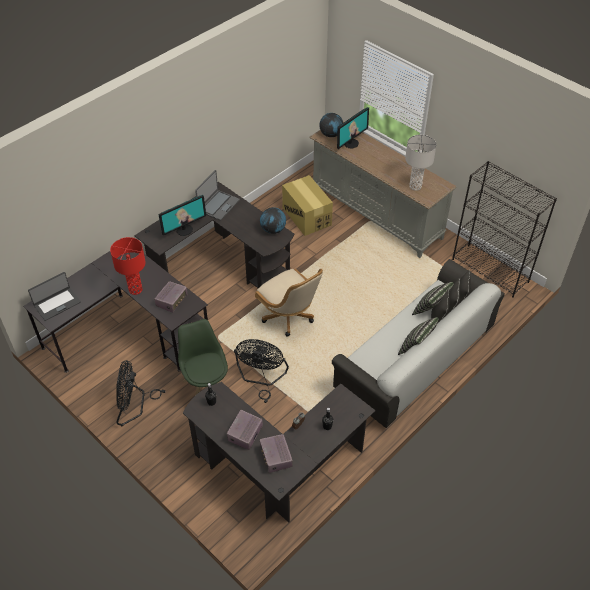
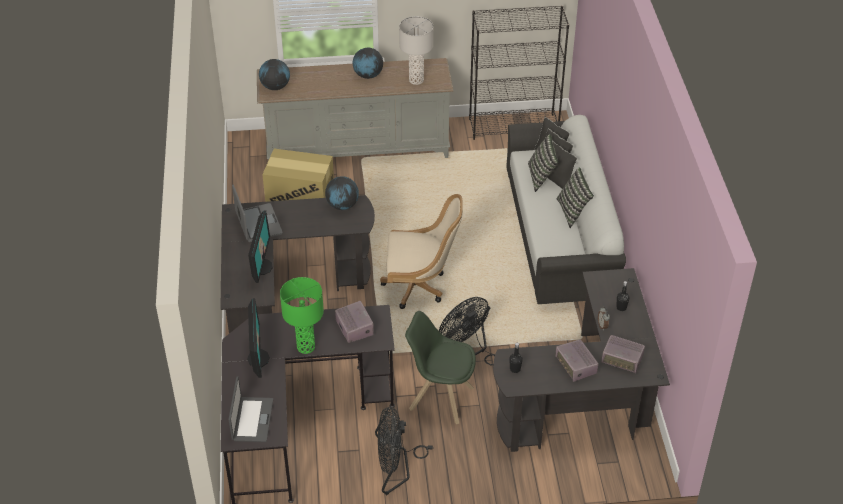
camera: 50 degrees left, 5 degrees down
red table lamp [110,237,146,295] -> green table lamp [280,277,324,354]
black fan [116,360,165,427] -> black fan turned 45 degrees clockwise [375,407,433,496]
monitor [337,107,369,149] -> monitor moved to [247,298,270,378]
none -> globe [352,48,383,79]

